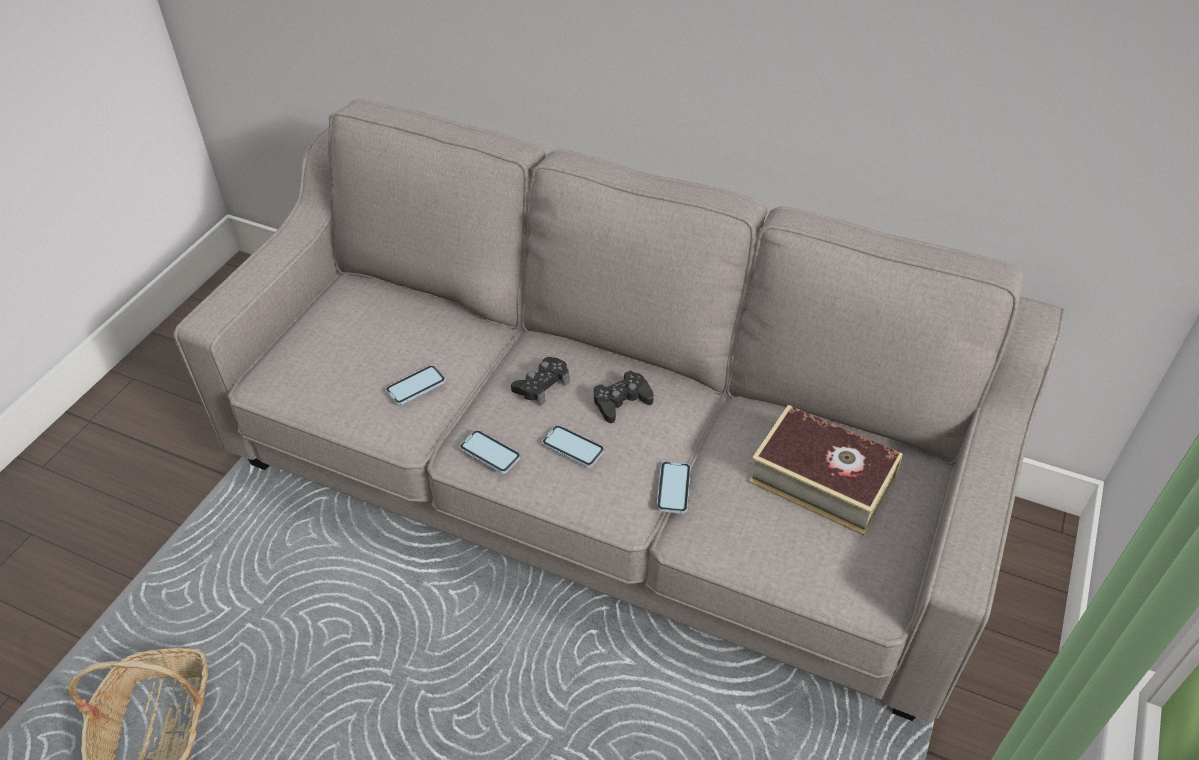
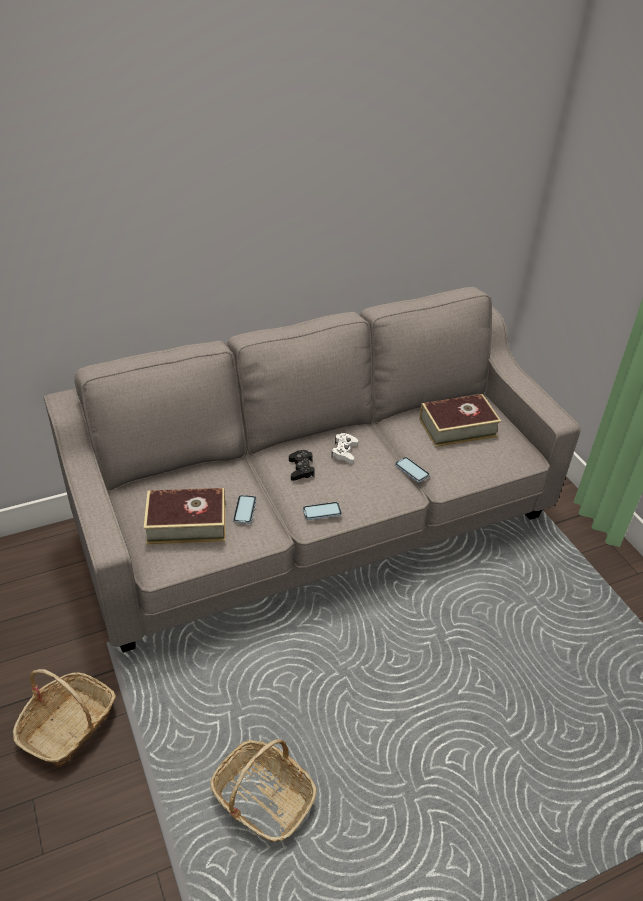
camera: 50 degrees left, 5 degrees down
phone [542,425,604,467] -> none
black game controller [594,371,654,423] -> white game controller [331,433,358,464]
none -> basket [13,669,116,767]
none -> book [144,488,225,545]

